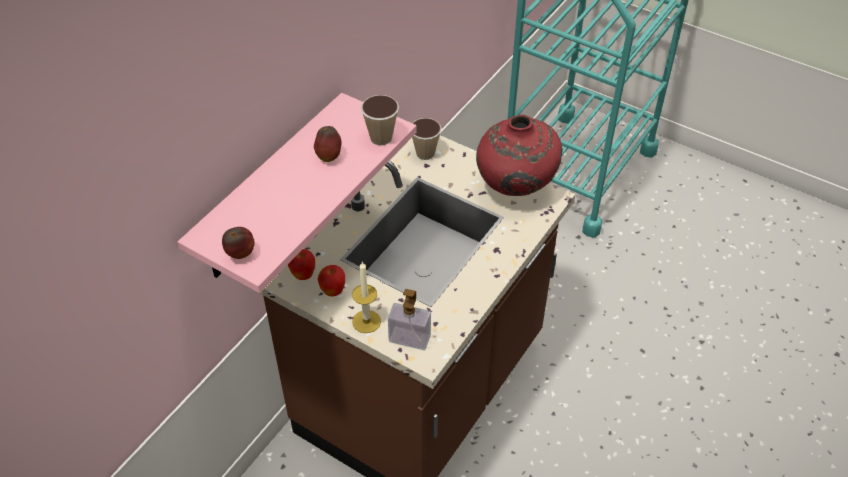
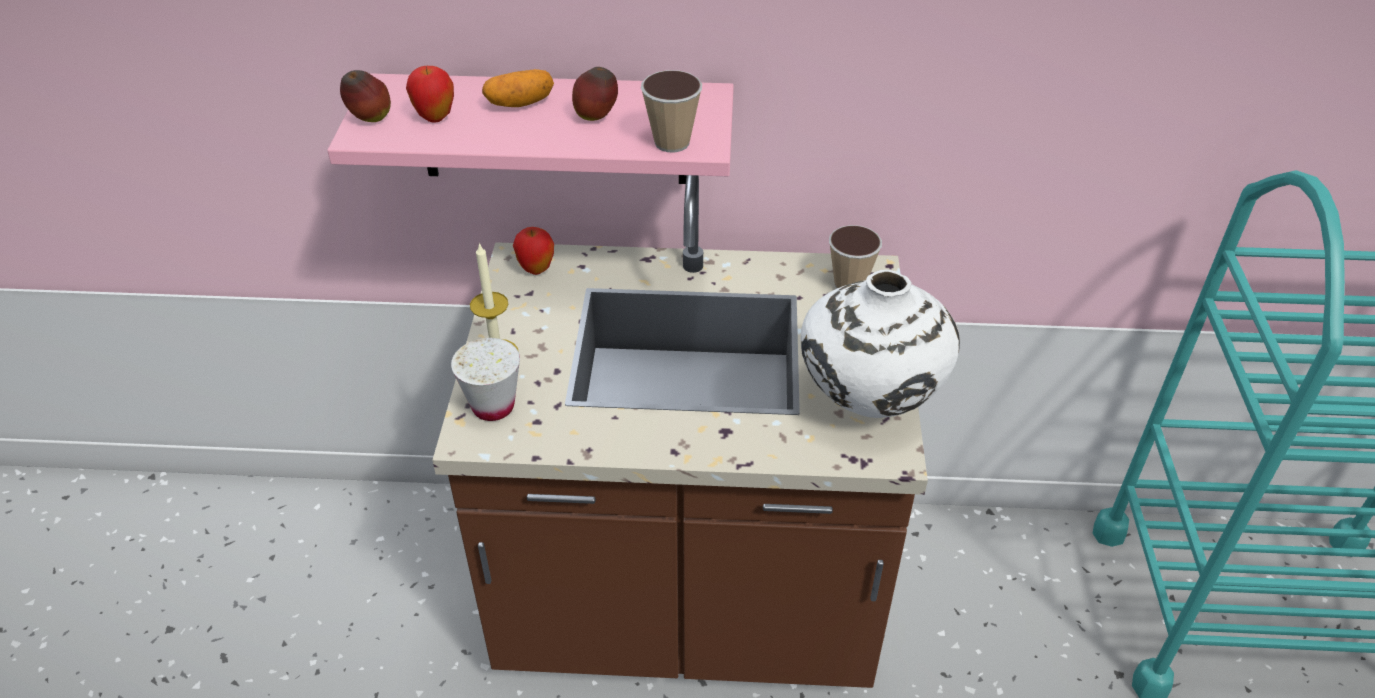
camera: 60 degrees right, 5 degrees down
apple [318,265,346,296] -> apple moved to [406,66,454,123]
soap dispenser [388,289,431,350] -> white cup [451,338,520,421]
red vase [476,115,562,196] -> white vase [801,270,960,418]
none -> potato [482,69,554,107]

